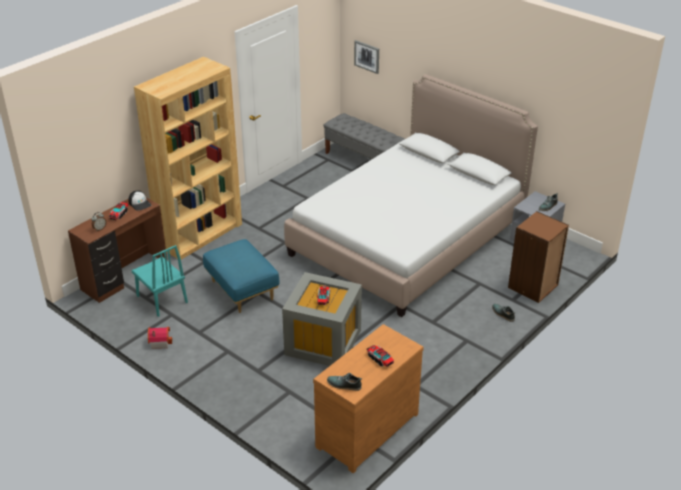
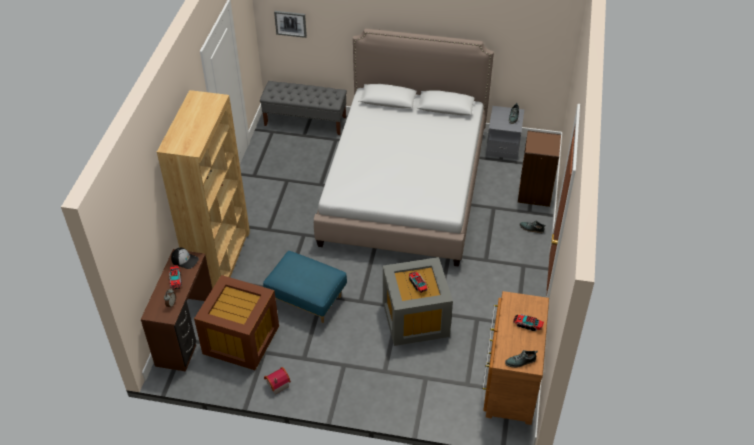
camera: 30 degrees left, 10 degrees up
turquoise chair [132,245,188,317] -> brown storage box [194,275,279,370]

